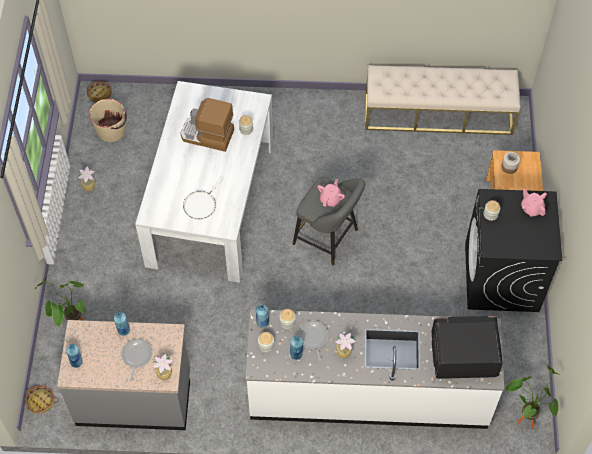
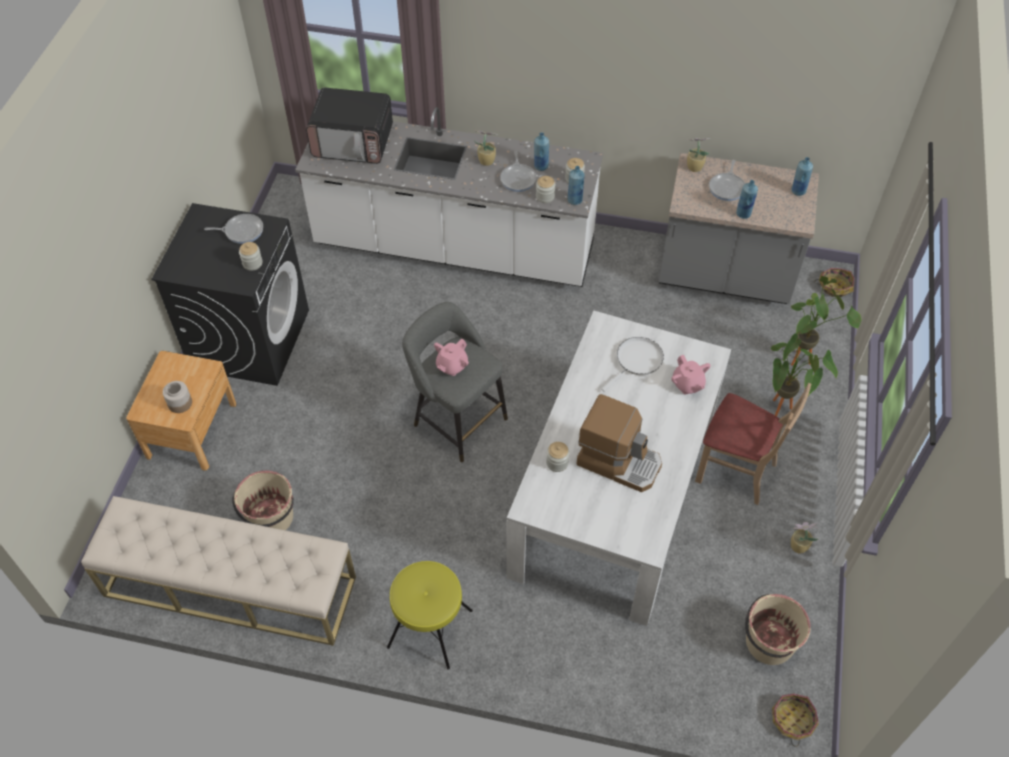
camera: 170 degrees left, 5 degrees down
potted plant [505,366,559,429] -> potted plant moved to [771,333,838,416]
pink teapot [521,188,547,217] -> pink teapot moved to [671,355,711,394]
none -> frying pan [204,214,263,244]
none -> beige bucket [232,471,293,530]
none -> yellow stool [387,561,473,670]
none -> beige chair [695,383,811,505]

